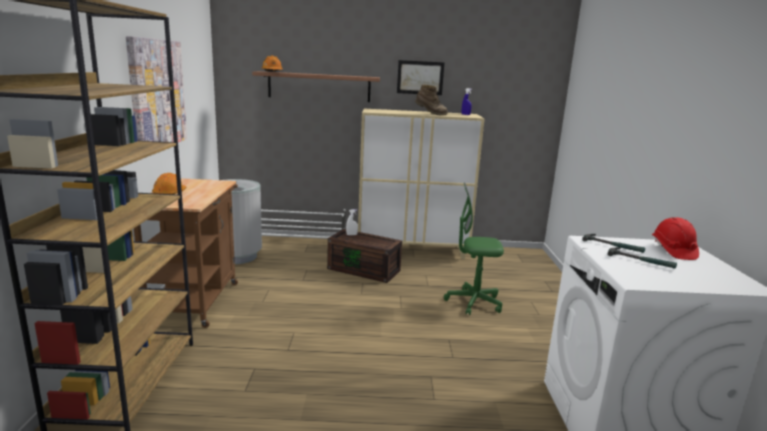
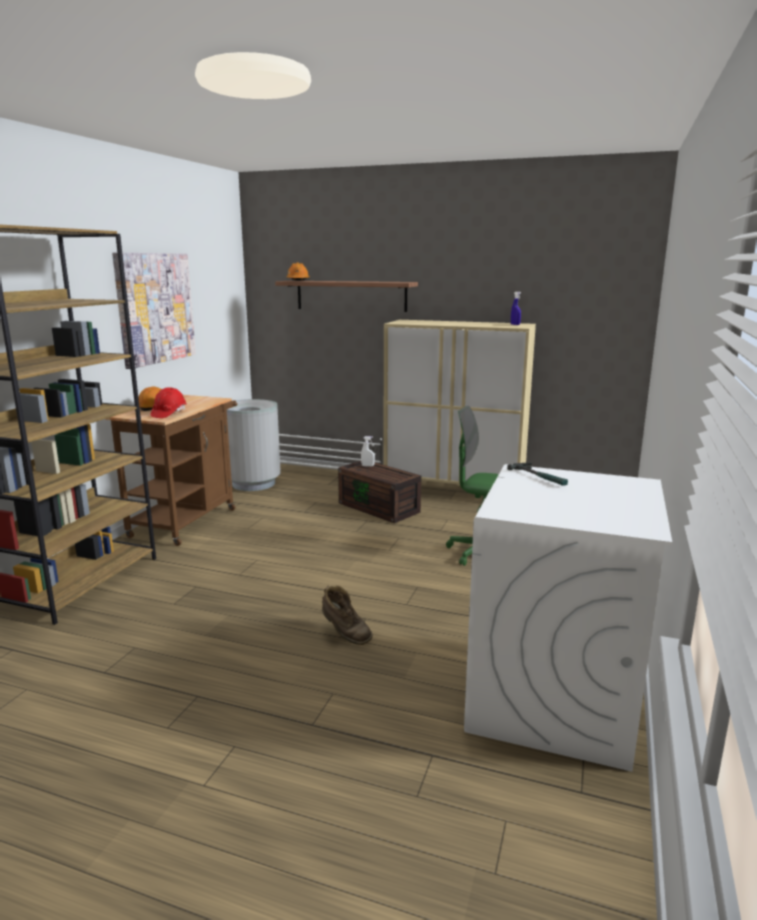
camera: 20 degrees right, 0 degrees up
picture [397,60,445,95] -> none
brown boot [415,84,448,116] -> brown boot moved to [322,586,373,645]
hammer [607,247,677,269] -> none
red hard hat [652,217,699,260] -> red hard hat moved to [151,387,187,418]

